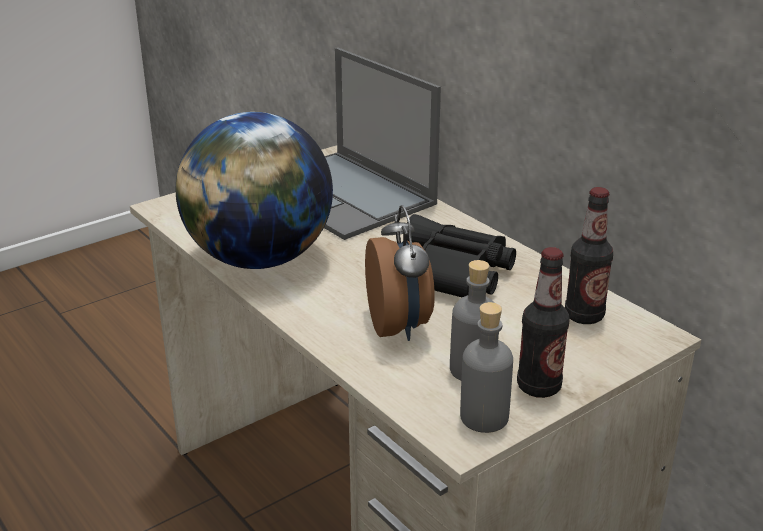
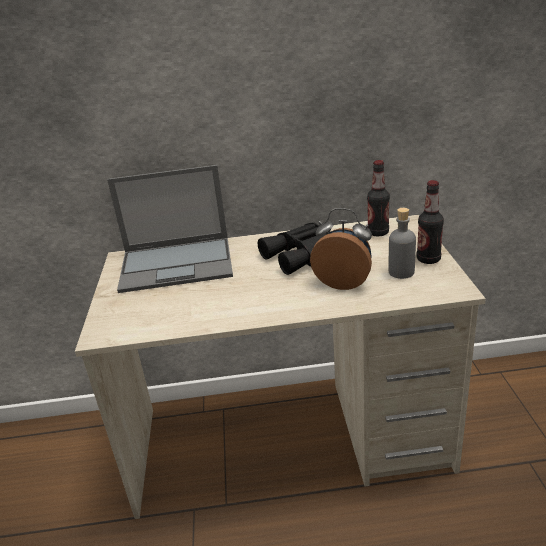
camera: 55 degrees left, 0 degrees up
globe [176,112,333,269] -> none
grey bottle [460,302,513,433] -> none

